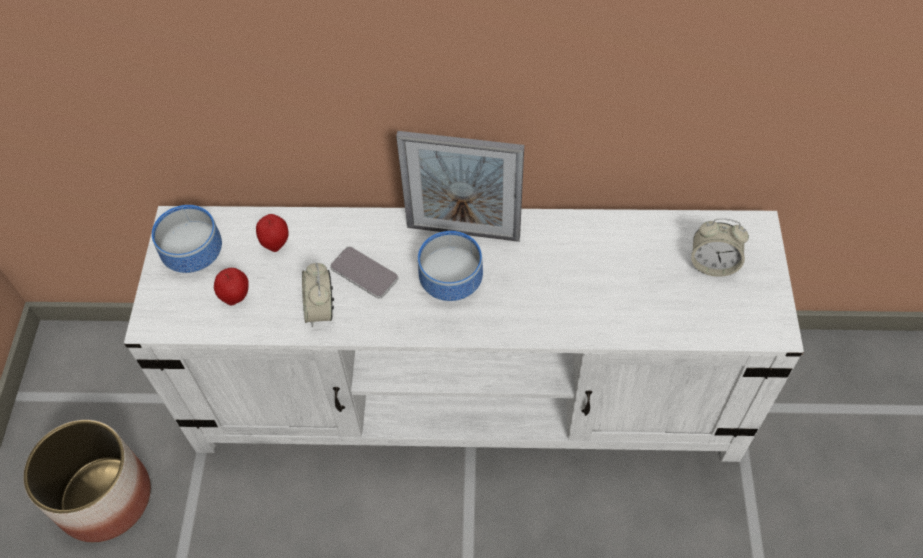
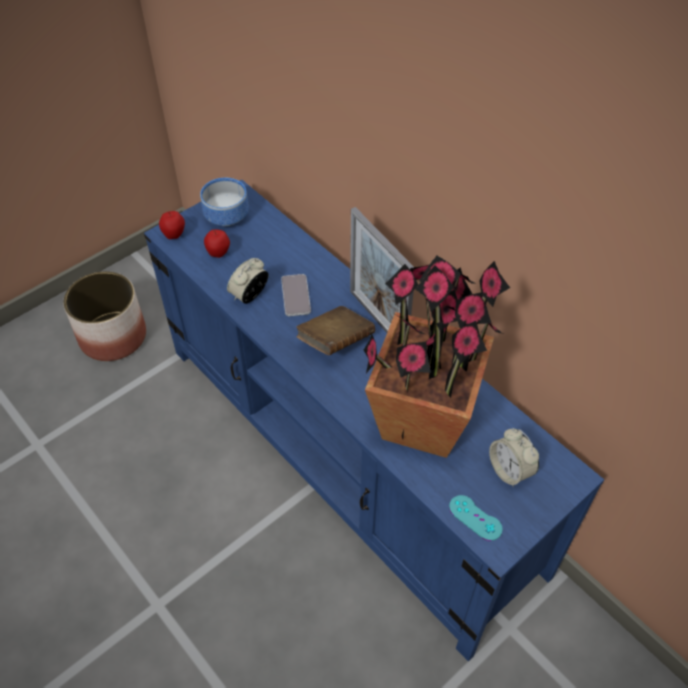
camera: 45 degrees right, 5 degrees down
white tv stand [124,206,804,462] -> blue tv stand [144,180,604,661]
apple [256,214,289,252] -> apple moved to [159,211,185,239]
bowl [418,231,483,301] -> brown book [296,306,375,355]
none -> potted plant [364,256,510,458]
none -> turquoise game controller [449,495,502,541]

